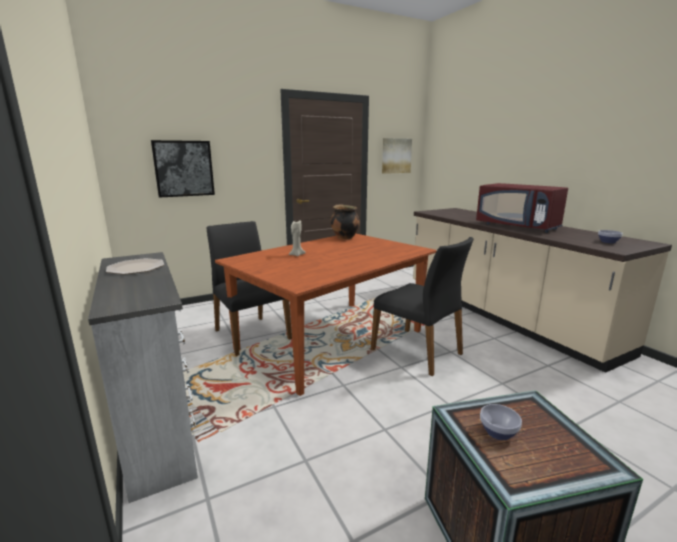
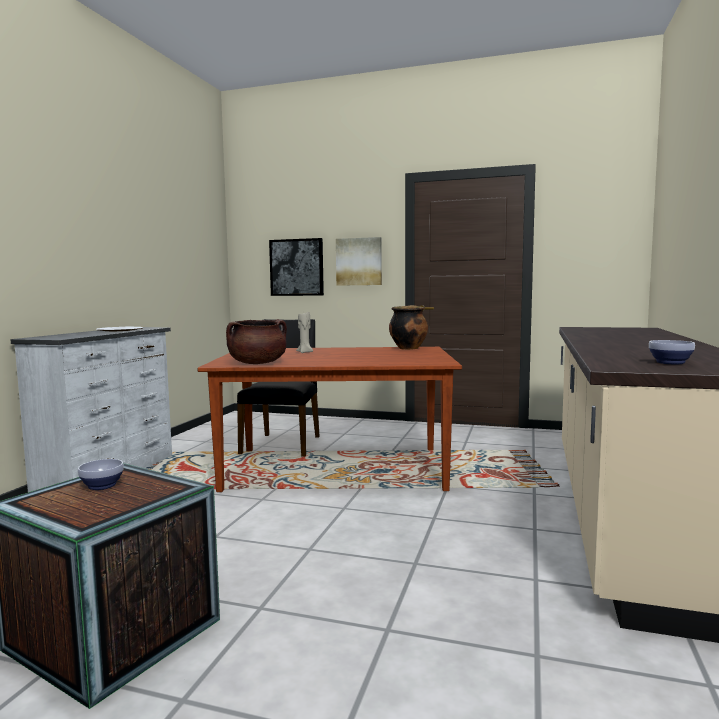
camera: 45 degrees right, 10 degrees down
black chair [371,237,473,376] -> none
picture [382,138,412,174] -> picture moved to [336,237,382,286]
red microwave [476,183,568,233] -> none
none -> brown cooking pot [226,319,287,364]

